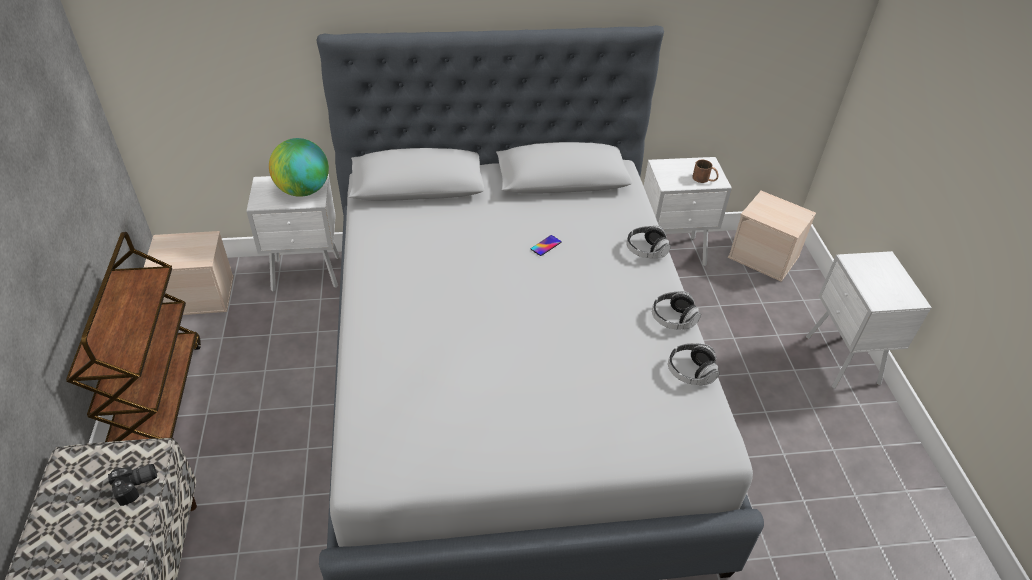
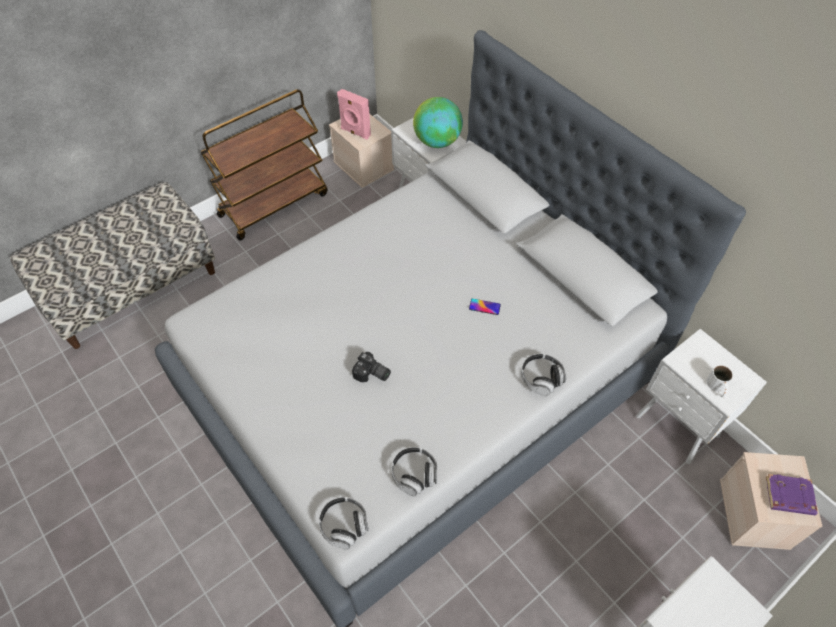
camera: 60 degrees right, 10 degrees up
camera [108,464,157,506] -> camera moved to [352,352,391,383]
headphones [652,291,701,329] -> headphones moved to [319,497,369,550]
brown mug [692,160,719,183] -> white mug [707,365,733,397]
none -> pink speaker [337,89,371,140]
none -> purple book [766,474,817,515]

